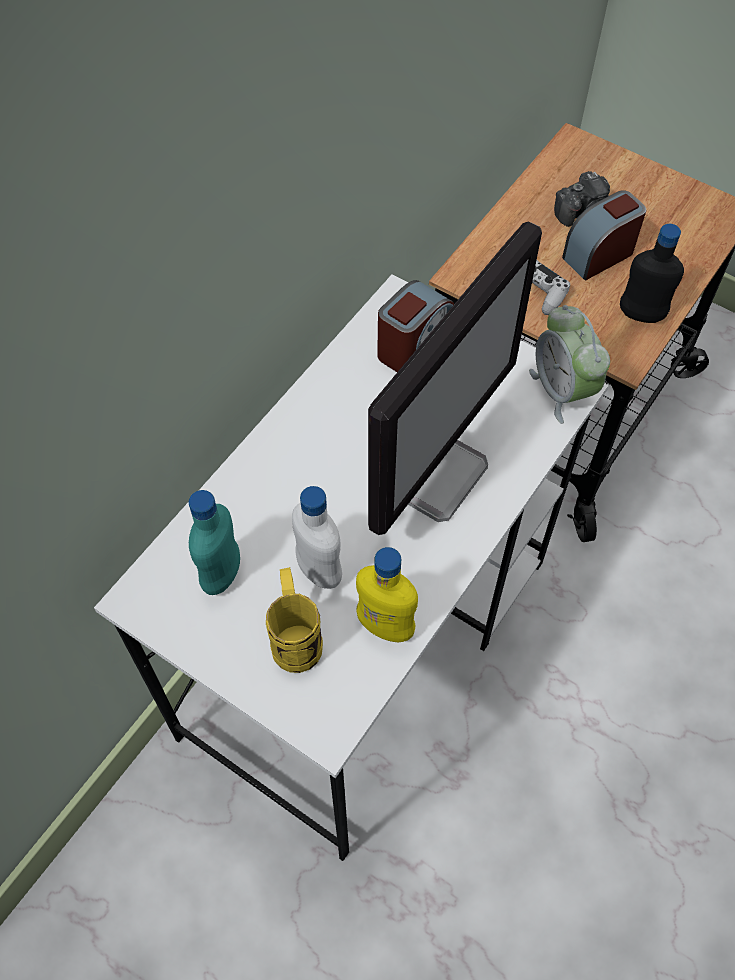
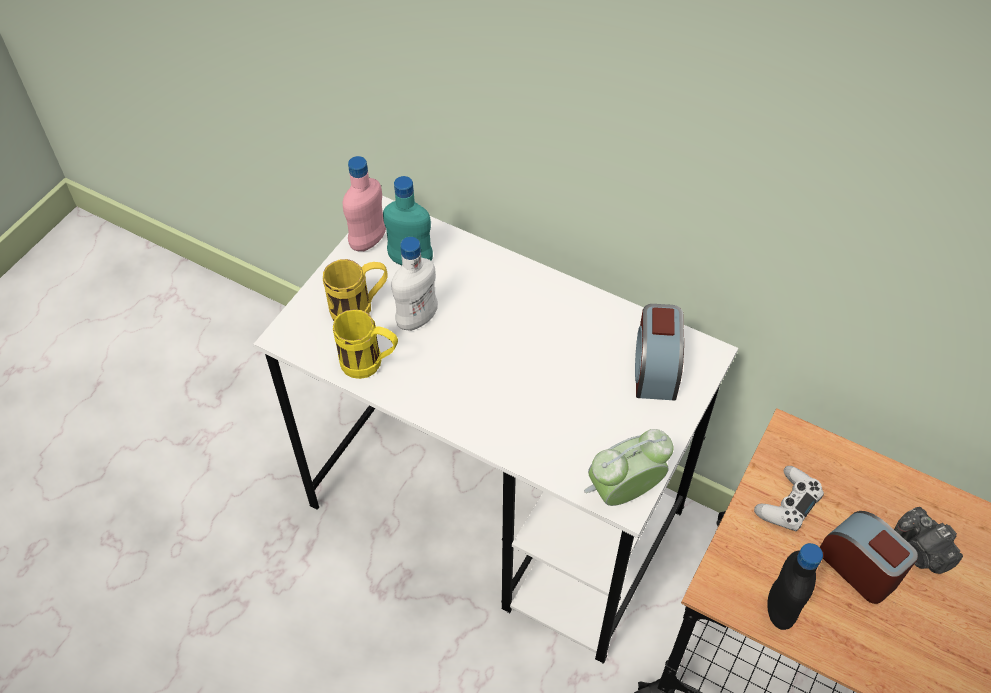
camera: 85 degrees right, 5 degrees down
yellow bottle [356,547,418,643] -> yellow mug [333,309,398,379]
monitor [368,222,542,535] -> none
alarm clock [377,280,454,372] -> alarm clock turned 60 degrees clockwise [635,304,684,400]
none -> pink bottle [343,156,386,251]

